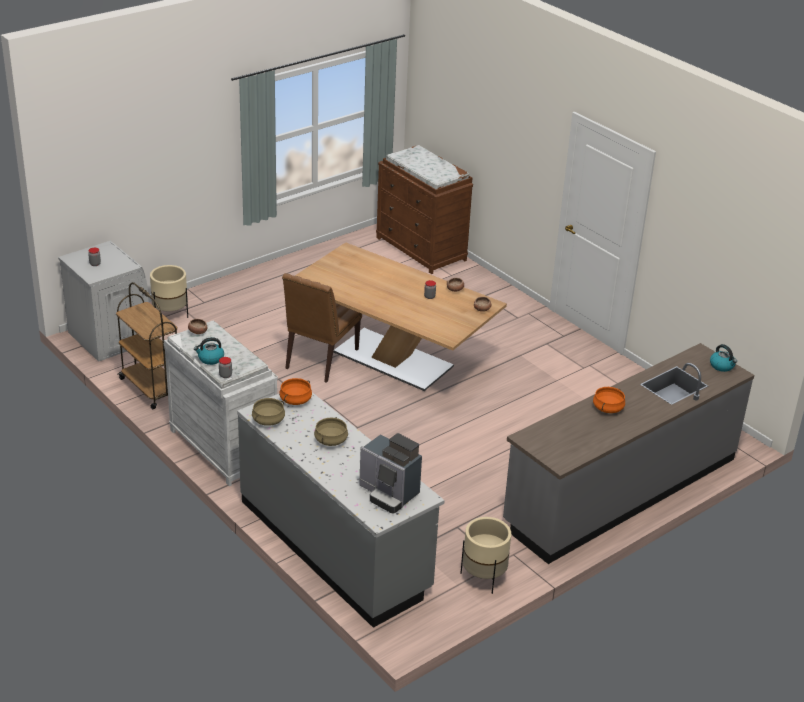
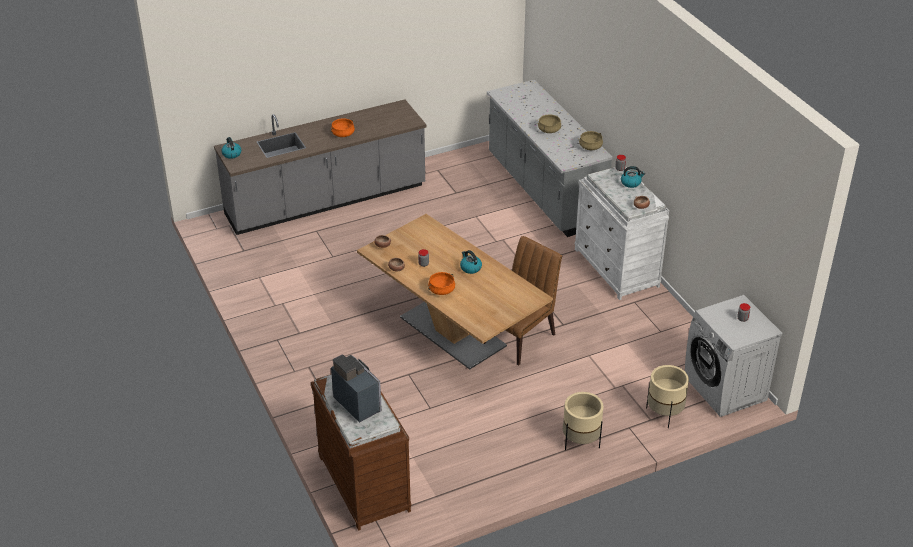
camera: 165 degrees left, 5 degrees up
brown cart [116,282,178,409] -> none
orange cooking pot [279,378,312,405] -> orange cooking pot moved to [428,272,455,295]
coffee machine [359,433,422,514] -> coffee machine moved to [331,355,382,423]
beige planter [460,517,511,594] -> beige planter moved to [563,392,603,450]
none -> kettle [460,250,482,274]

